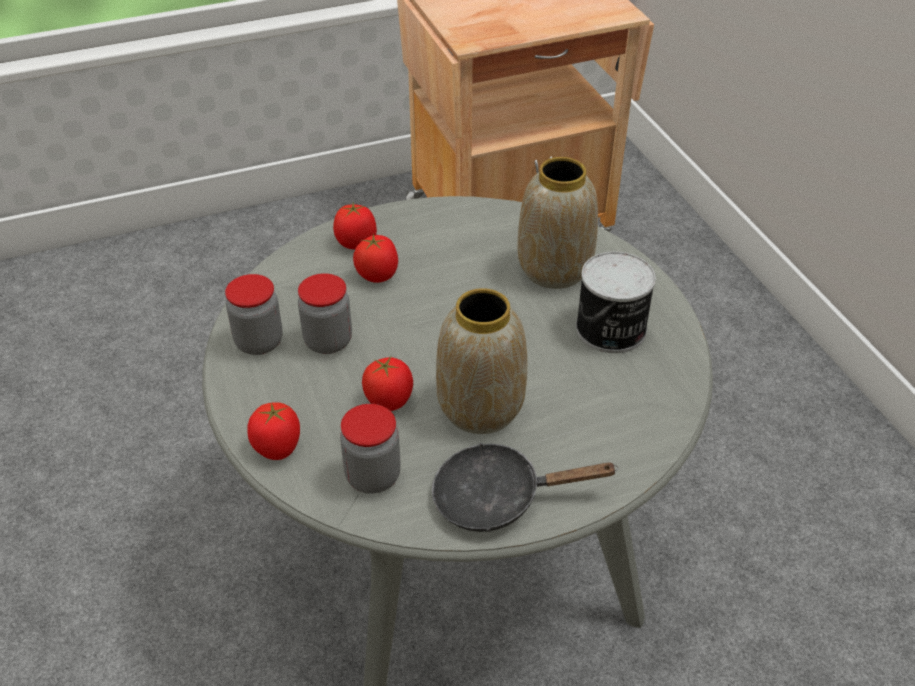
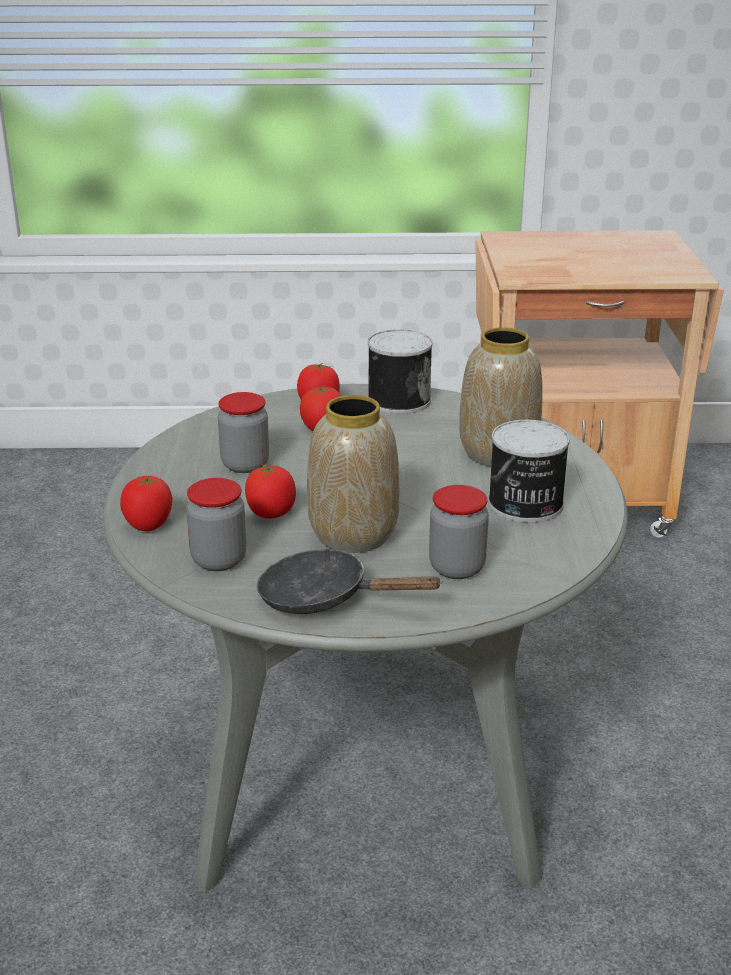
camera: 20 degrees right, 15 degrees down
jar [225,274,283,355] -> jar moved to [429,485,489,579]
none -> can [368,329,433,414]

